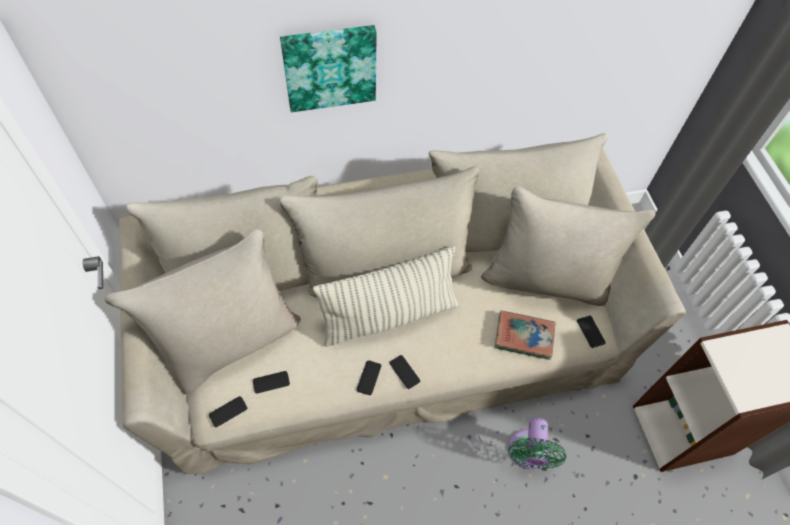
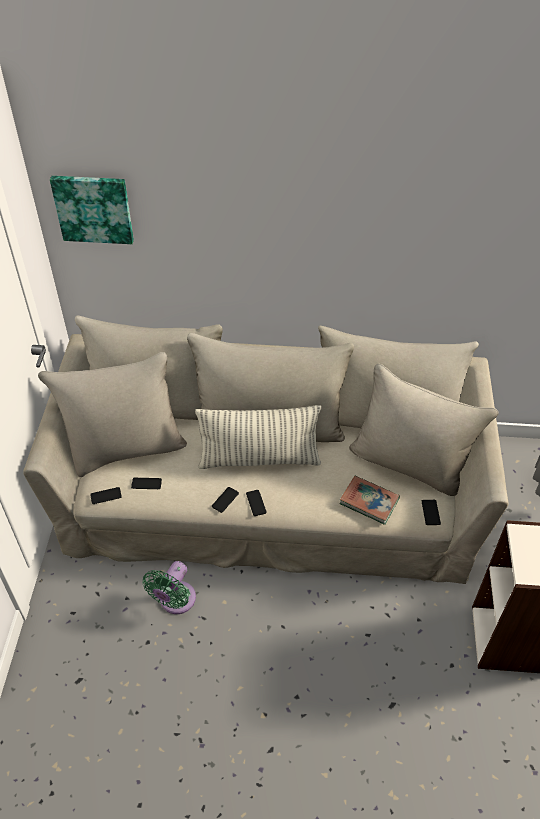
camera: 20 degrees right, 10 degrees down
picture [280,25,377,112] -> picture moved to [50,176,134,244]
green fan [508,418,566,469] -> green fan moved to [143,561,196,614]

